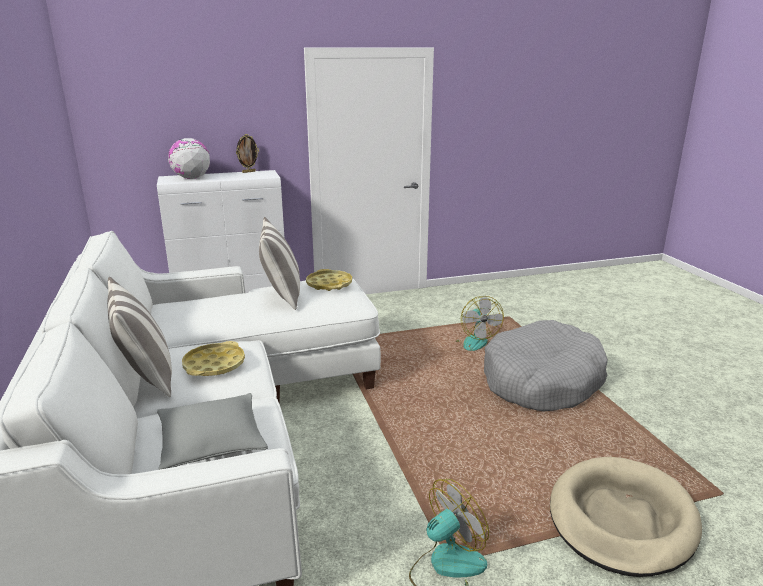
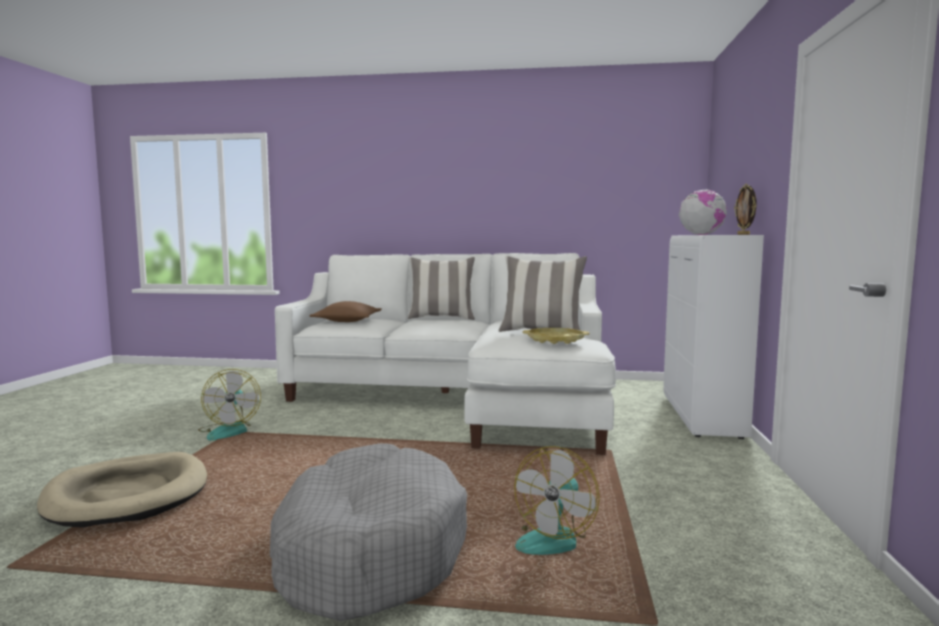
camera: 115 degrees right, 15 degrees down
grey pillow [157,393,268,470] -> brown pillow [309,301,381,322]
yellow tray [182,341,245,376] -> none
fan [455,296,504,351] -> fan turned 75 degrees counterclockwise [514,446,600,555]

